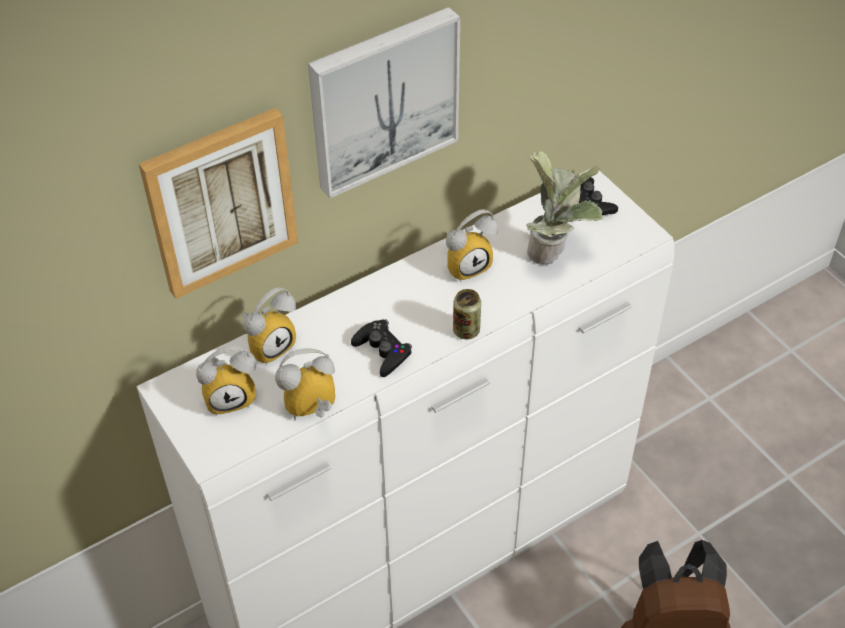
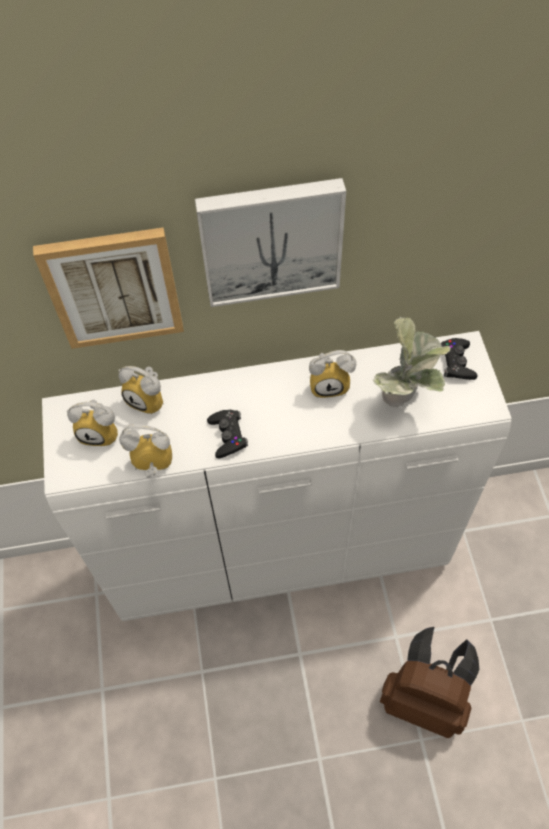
camera: 25 degrees right, 10 degrees up
alarm clock [243,287,296,365] -> alarm clock turned 45 degrees clockwise [118,366,163,415]
can [453,289,481,339] -> none

